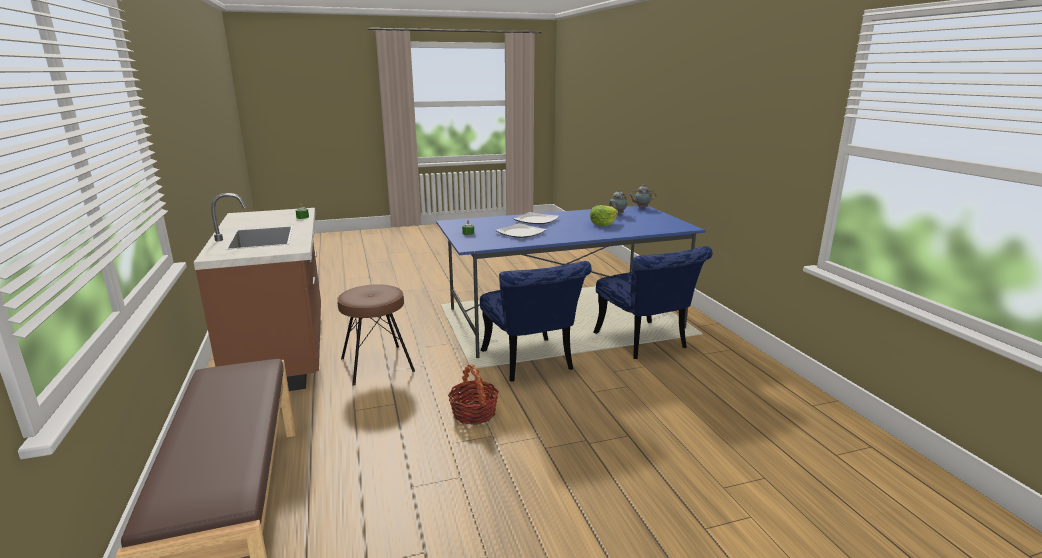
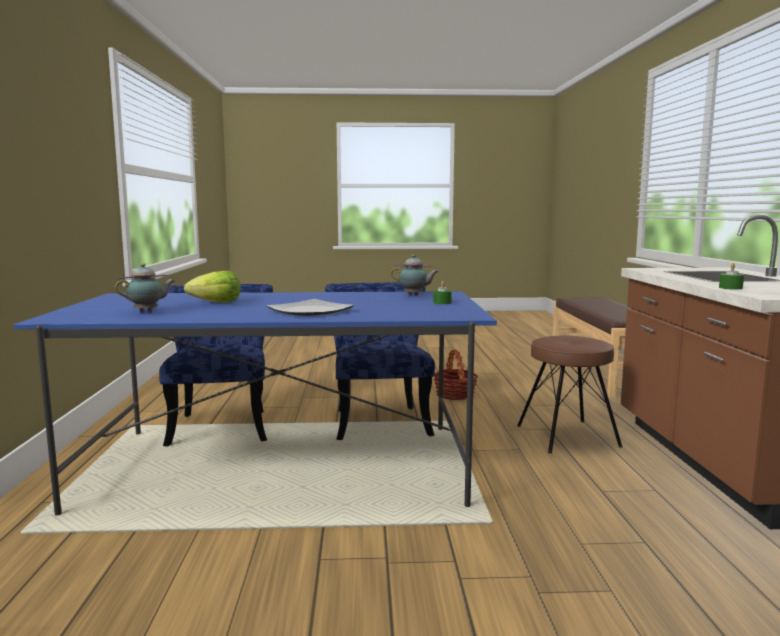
camera: 165 degrees left, 10 degrees down
plate [495,223,546,238] -> none
teapot [628,184,656,209] -> teapot moved to [390,255,439,296]

